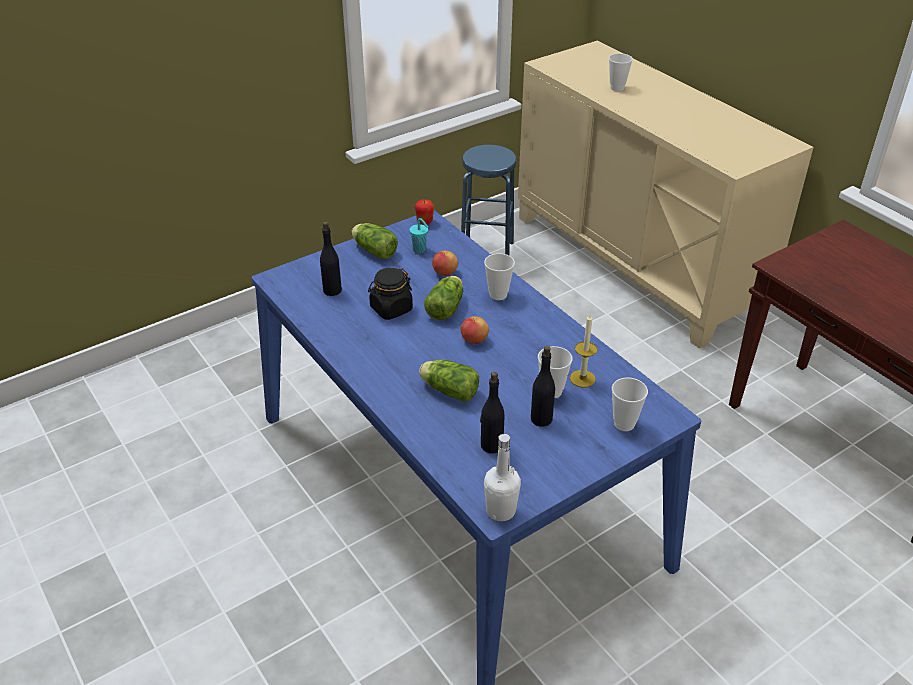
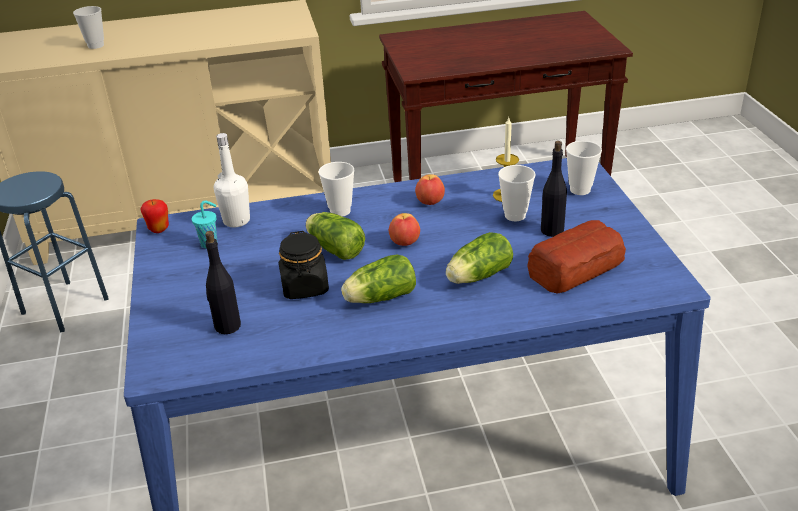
camera: 65 degrees left, 5 degrees down
lettuce [352,223,398,259] -> lettuce moved to [341,254,416,303]
apple [432,251,458,276] -> apple moved to [415,174,445,205]
black bottle [480,372,505,454] -> bread [527,220,626,294]
white bottle [484,434,521,521] -> white bottle moved to [214,133,250,227]

